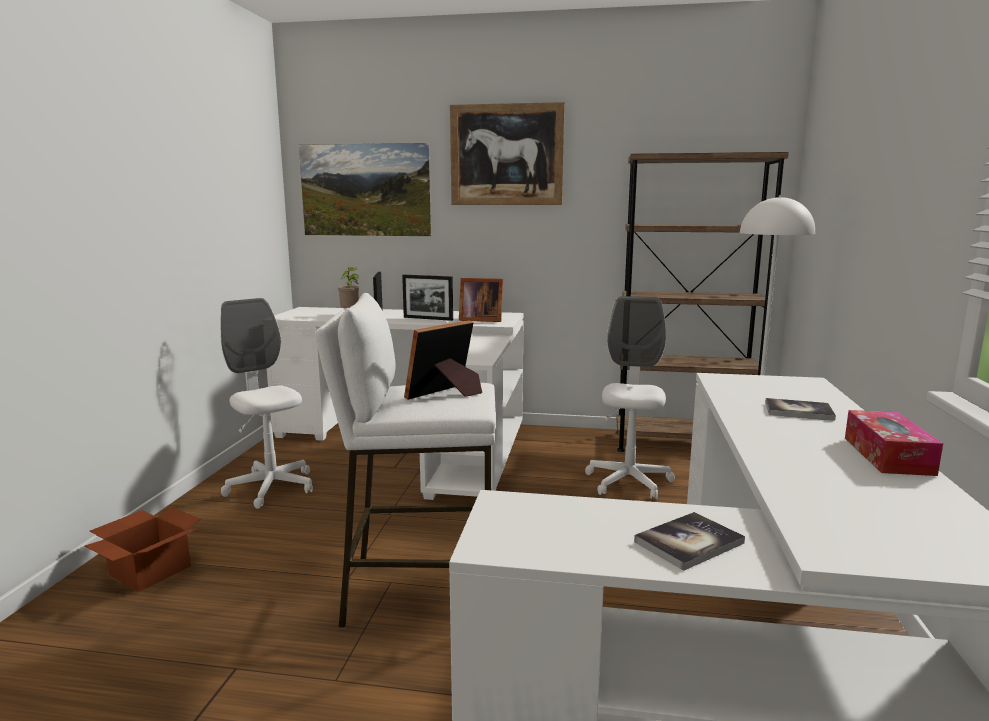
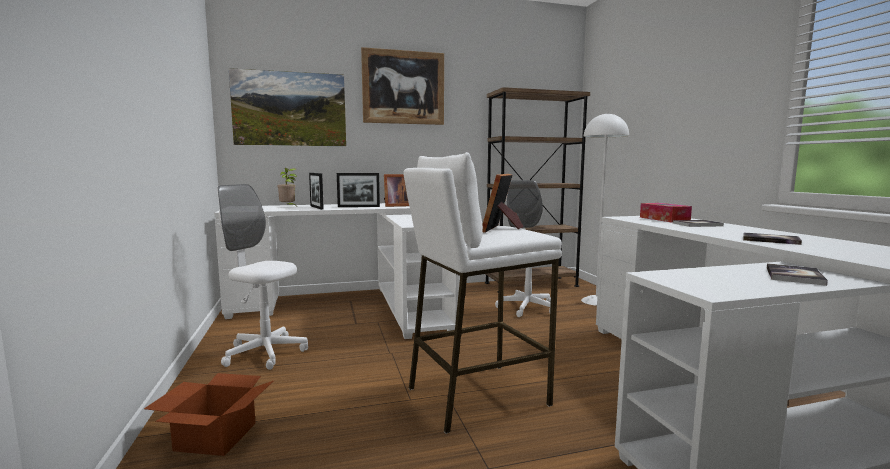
camera: 25 degrees left, 5 degrees down
tissue box [845,410,943,476] -> tissue box moved to [640,203,692,222]
none -> book [743,233,802,245]

